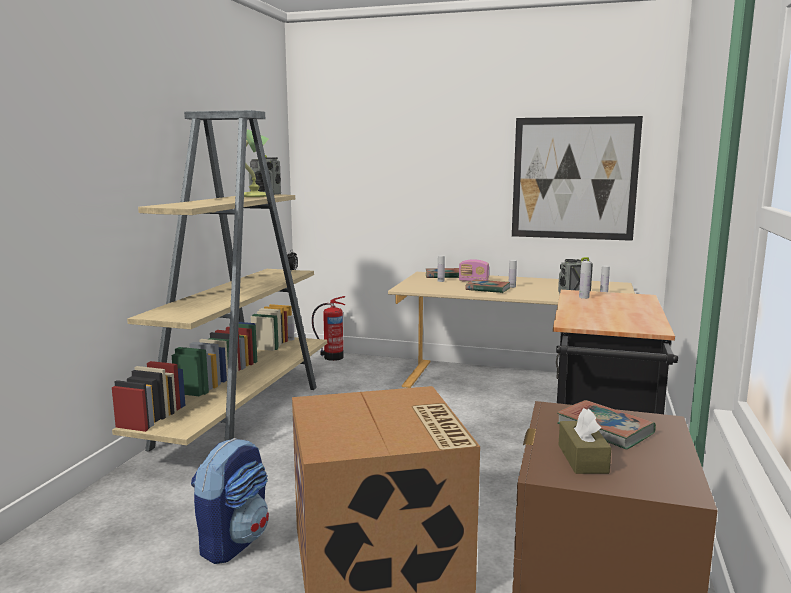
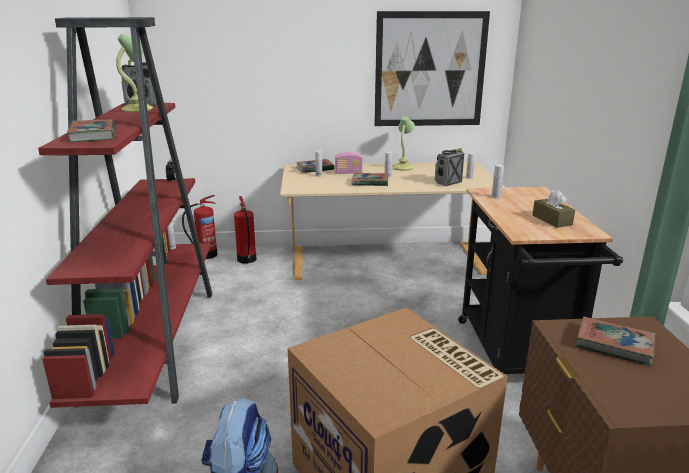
camera: 20 degrees left, 10 degrees up
beige bookcase [112,110,327,452] -> red bookcase [38,17,212,408]
brown tissue box [558,408,611,474] -> brown tissue box moved to [533,190,575,228]
none -> book [67,119,116,142]
none -> fire extinguisher [234,196,257,264]
none -> table lamp [392,116,415,171]

